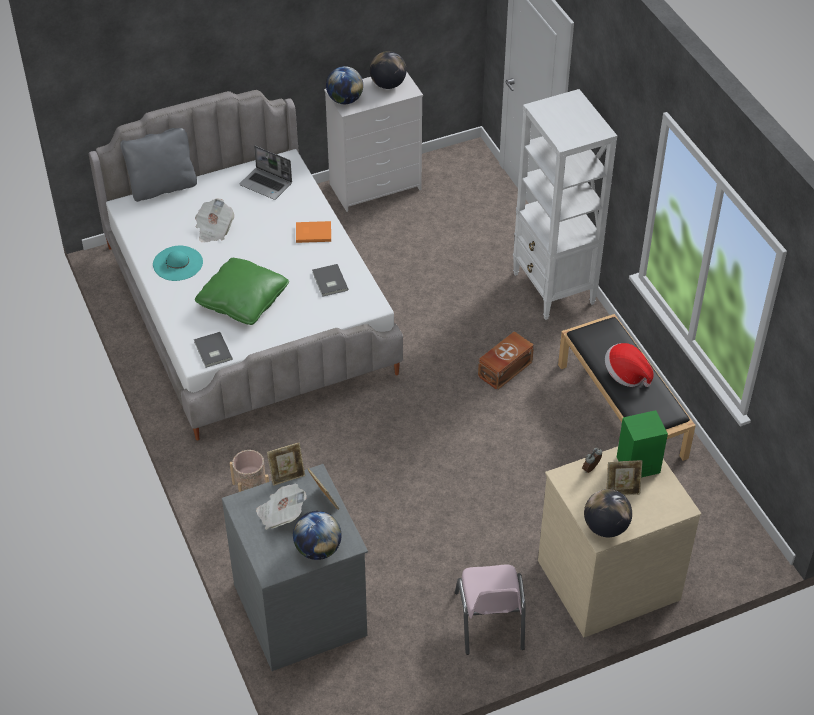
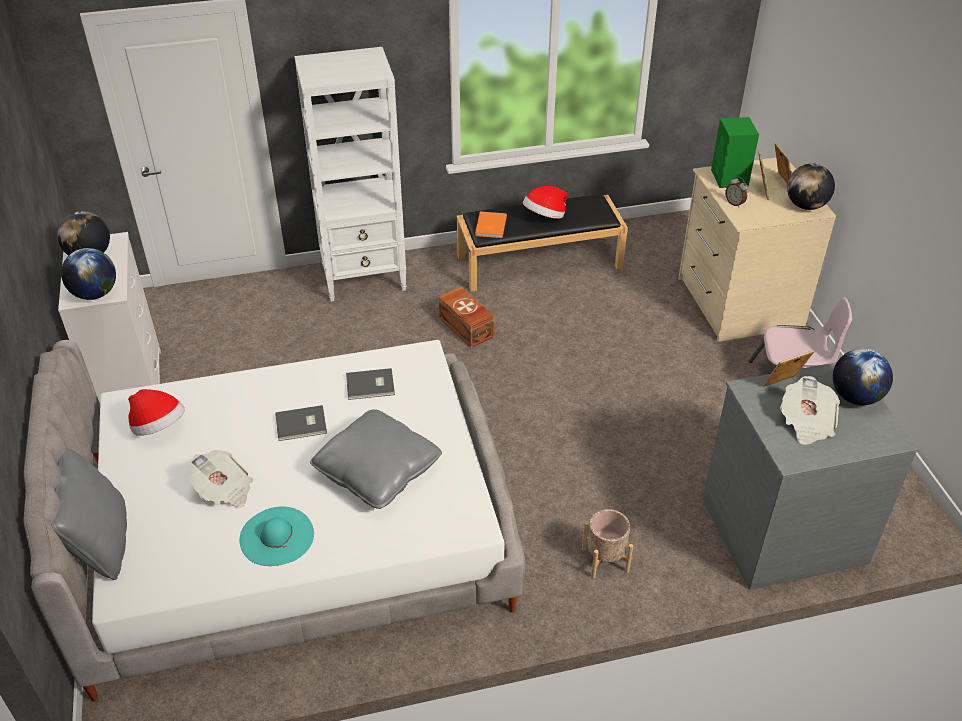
camera: 80 degrees left, 5 degrees down
grey book [194,332,233,368] -> grey book moved to [275,405,327,441]
green pillow [195,258,289,325] -> grey pillow [310,409,442,509]
laptop [239,146,292,200] -> hat [128,389,185,436]
picture frame [267,442,305,486] -> picture frame moved to [774,142,791,184]
orange book [296,221,331,243] -> orange book moved to [475,211,507,238]

